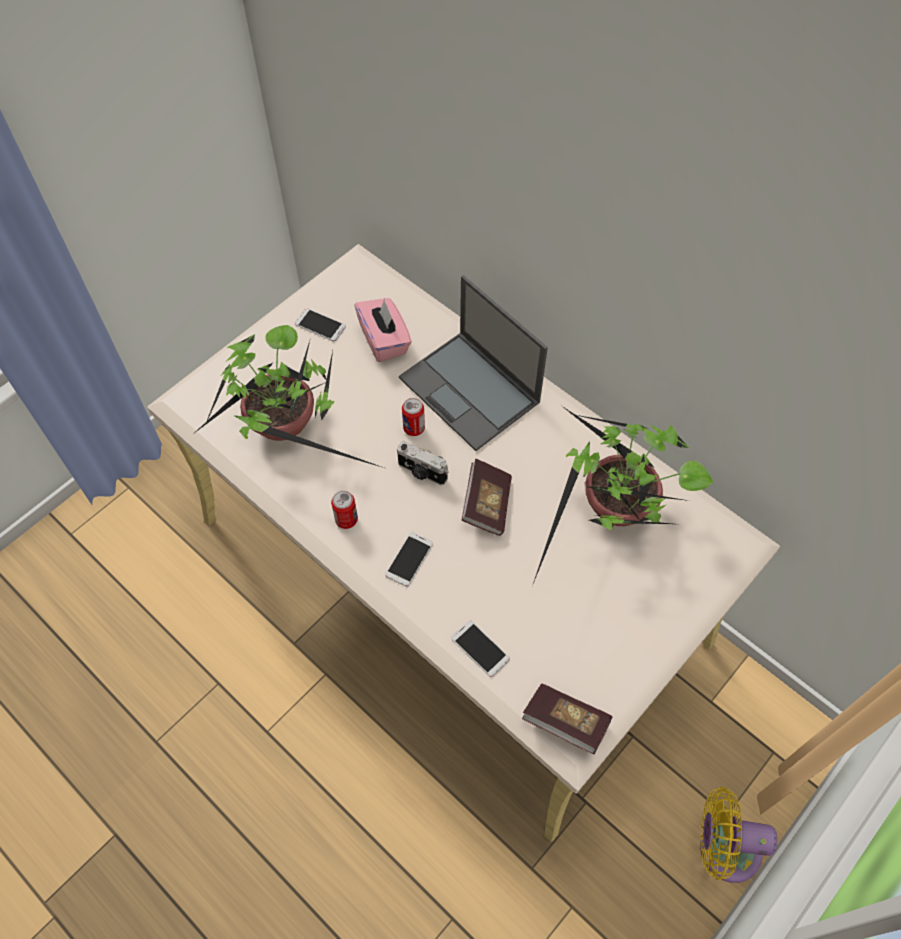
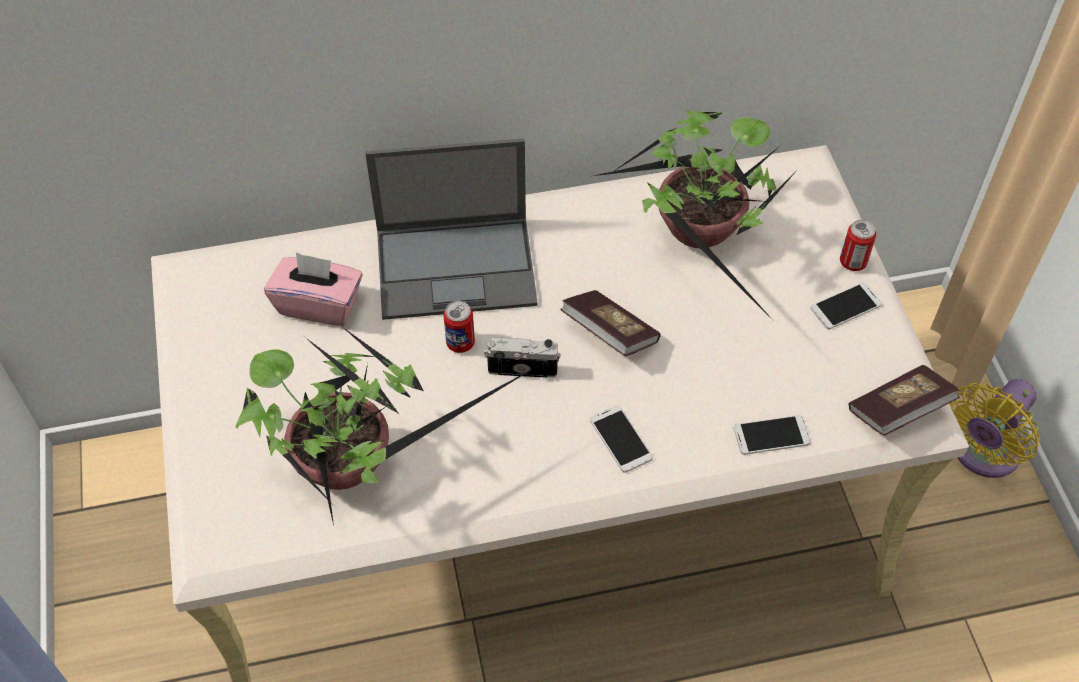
camera: 55 degrees left, 5 degrees down
phone [295,308,346,342] -> phone moved to [811,283,882,329]
can [331,491,358,529] -> can moved to [840,220,876,271]
camera [397,441,448,485] -> camera turned 150 degrees counterclockwise [484,337,561,378]

